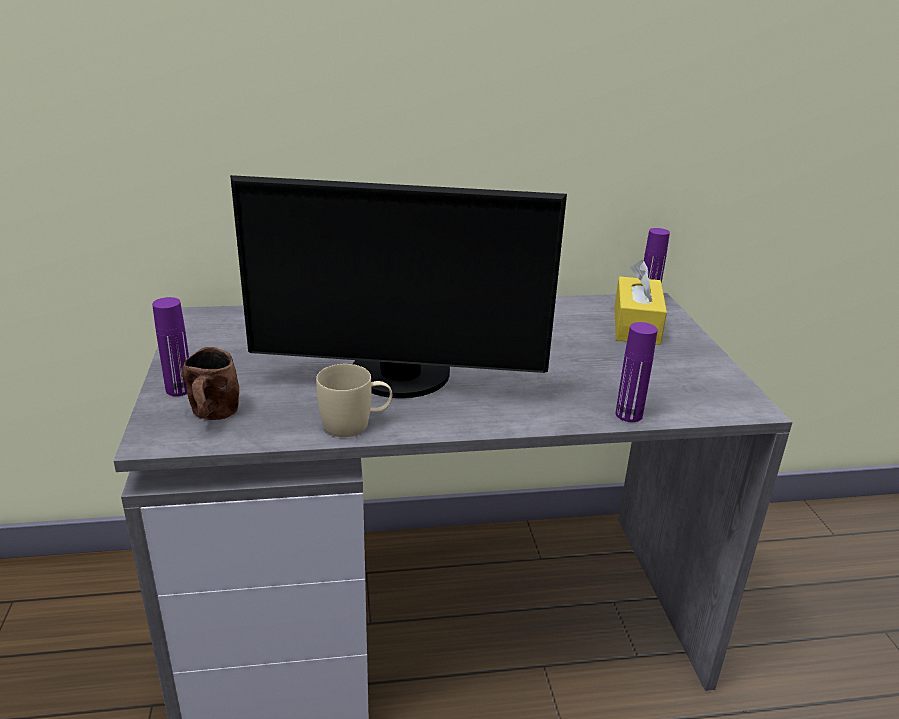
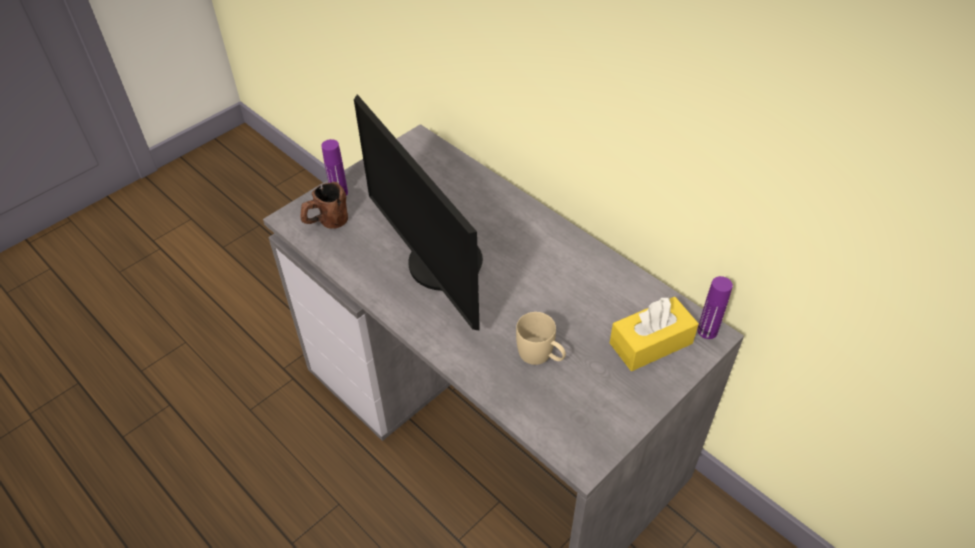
camera: 55 degrees right, 20 degrees up
beige mug [316,364,393,437] -> beige mug moved to [516,312,566,365]
purple bottle [616,322,658,422] -> none

